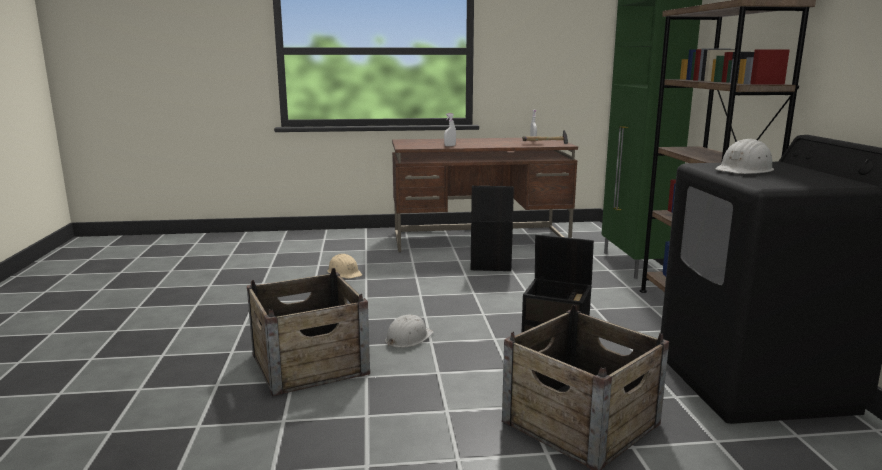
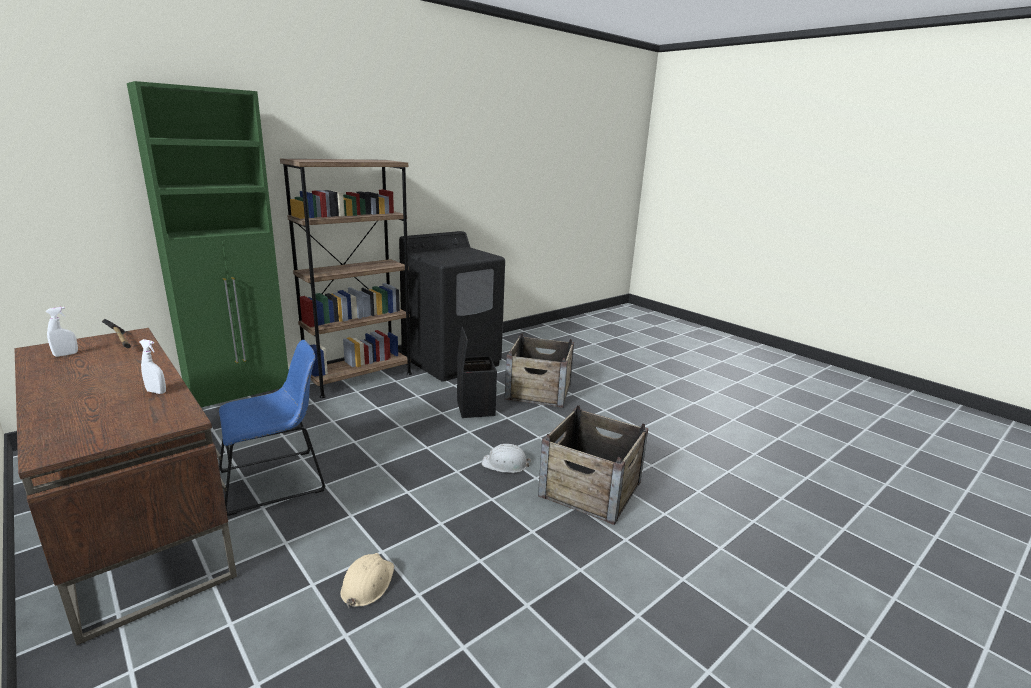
camera: 125 degrees left, 5 degrees up
black storage box [471,186,514,271] -> blue chair [219,340,325,516]
white hard hat [715,139,774,174] -> none

